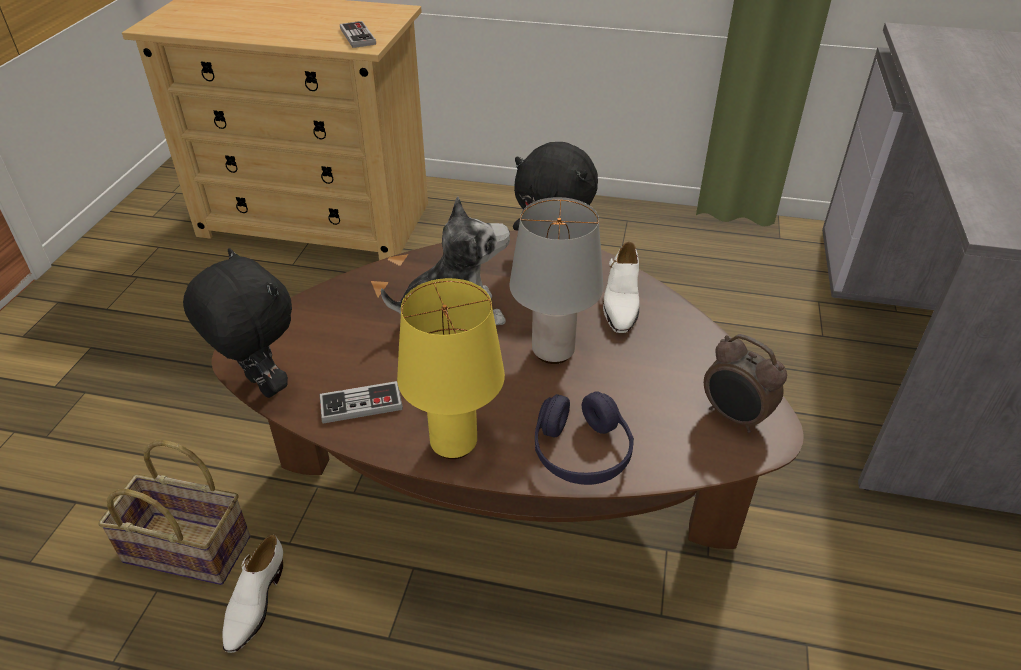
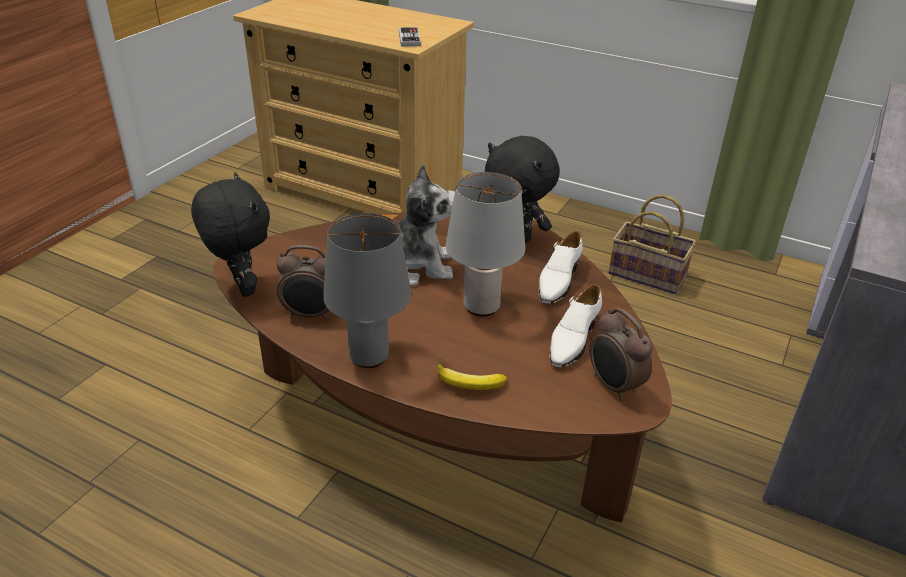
camera: 15 degrees right, 5 degrees down
basket [98,440,250,585] -> basket moved to [608,194,696,294]
white shoe [222,535,283,653] -> white shoe moved to [550,284,602,367]
game controller [320,381,403,423] -> alarm clock [277,245,329,320]
yellow table lamp [397,278,505,459] -> grey table lamp [323,213,411,368]
purple headphones [535,391,634,485] -> banana [437,364,507,390]

